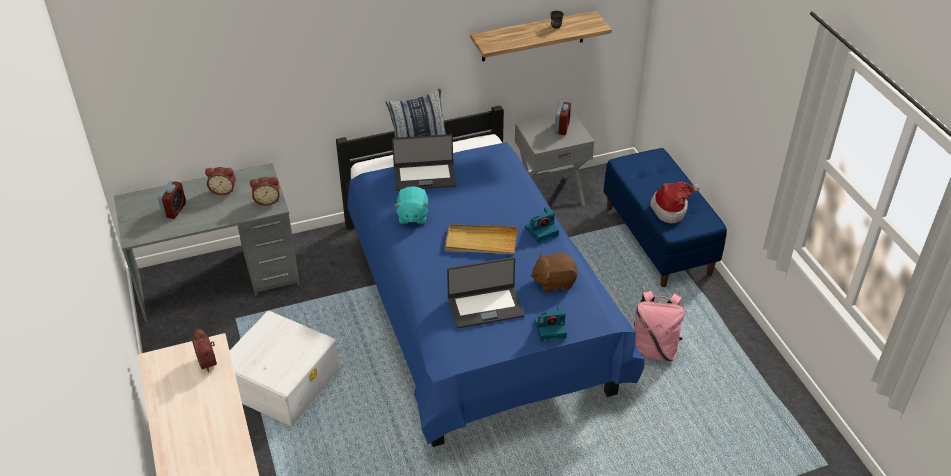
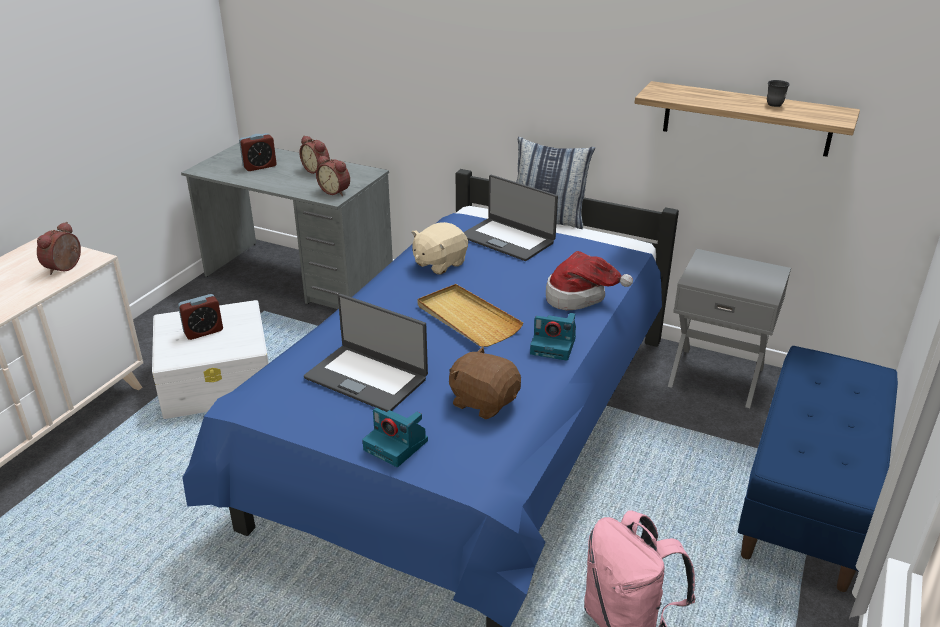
camera: 45 degrees right, 10 degrees down
turquoise plush toy [394,186,429,224] -> beige plush toy [412,222,468,275]
alarm clock [554,101,571,135] -> alarm clock moved to [178,294,223,340]
hat [650,182,700,223] -> hat moved to [546,251,633,311]

